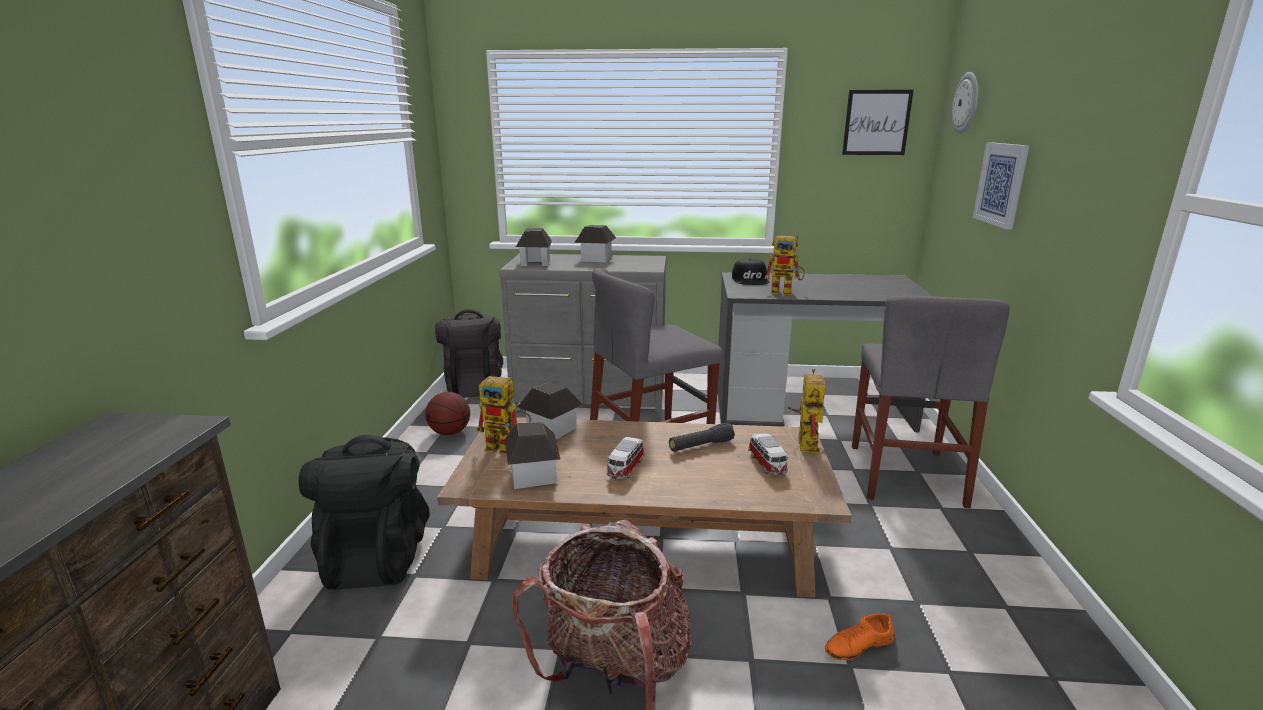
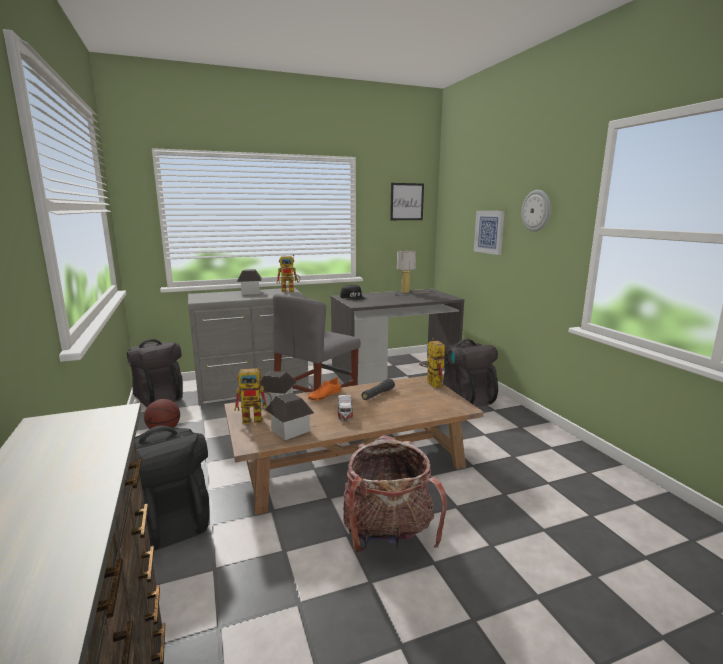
camera: 25 degrees left, 5 degrees down
toy house [516,228,552,266] -> none
toy car [748,433,789,475] -> none
toy robot [764,234,805,295] -> toy robot moved to [277,254,300,292]
orange shoe [825,613,895,660] -> orange shoe moved to [308,377,341,401]
grey chair [852,296,1010,508] -> black backpack [443,339,498,407]
wall clock [952,72,978,134] -> wall clock moved to [521,190,551,232]
none -> table lamp [396,250,434,296]

